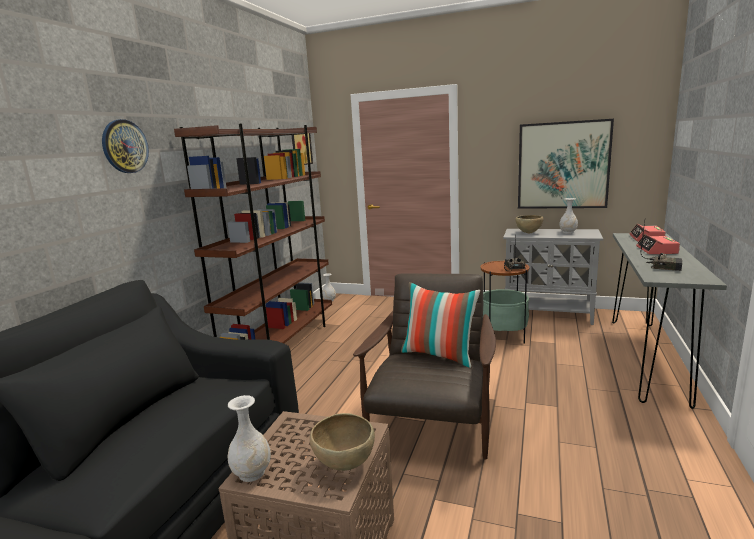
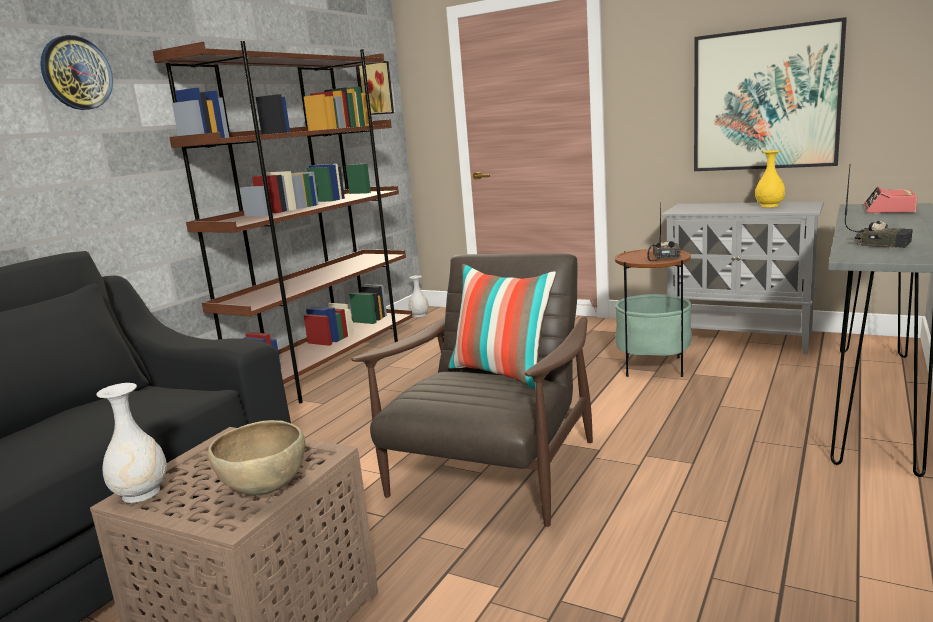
camera: 10 degrees right, 0 degrees up
brown bowl [515,215,543,233] -> none
white vase [559,198,578,234] -> yellow vase [755,150,785,207]
alarm clock [636,234,680,254] -> none

